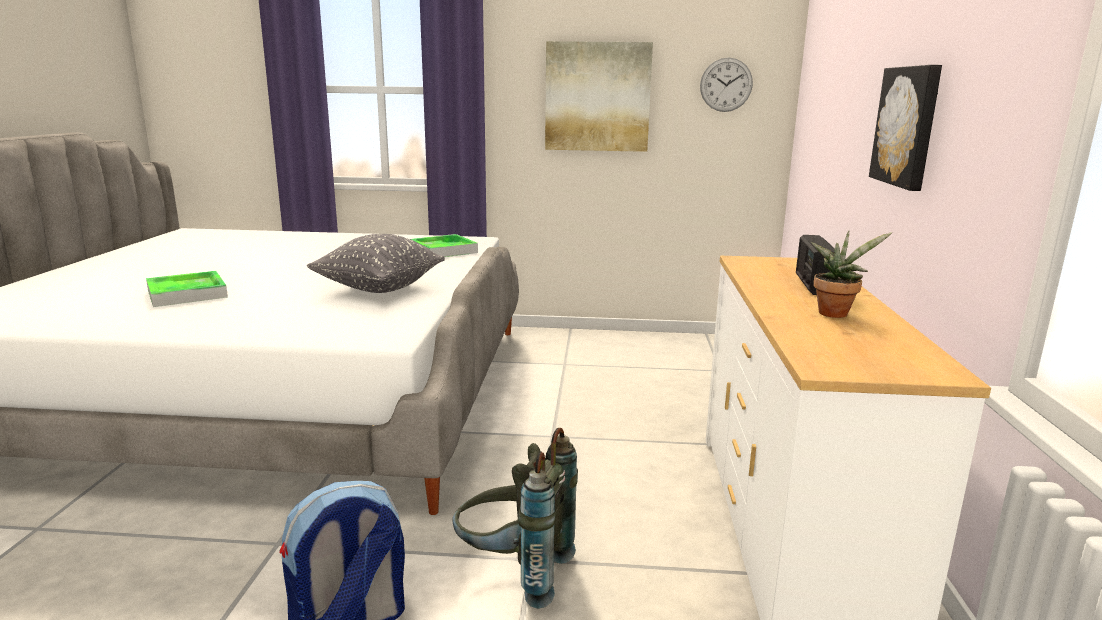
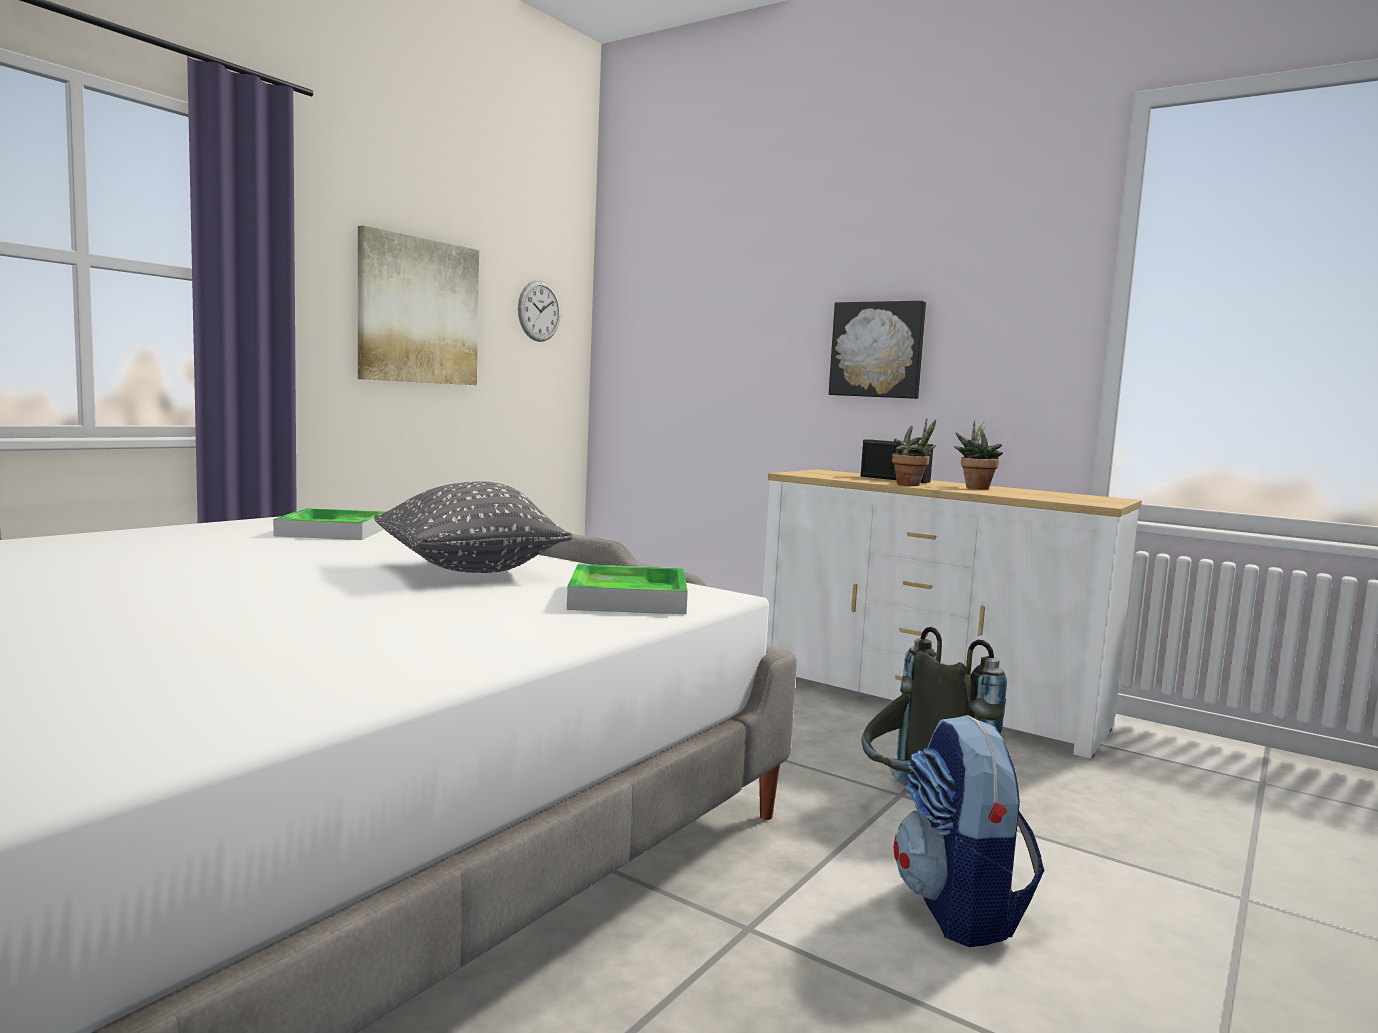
camera: 60 degrees left, 10 degrees down
tray [146,271,228,307] -> tray moved to [567,564,688,614]
none -> potted plant [892,419,936,486]

